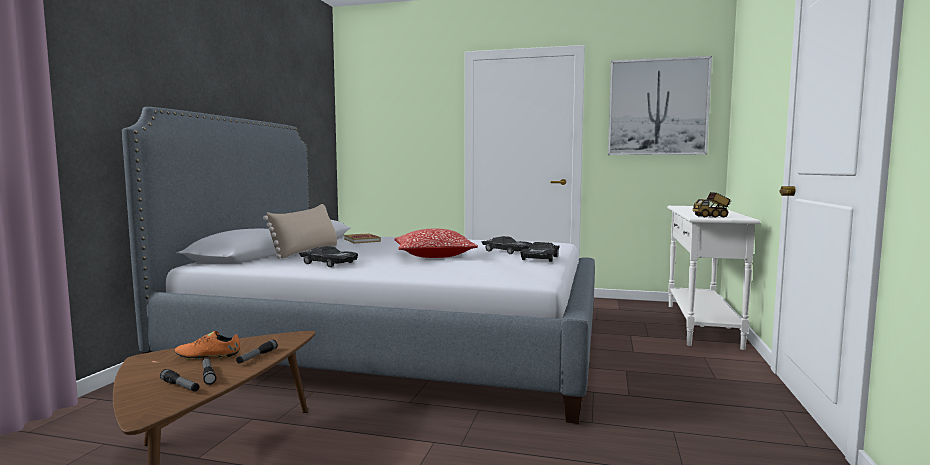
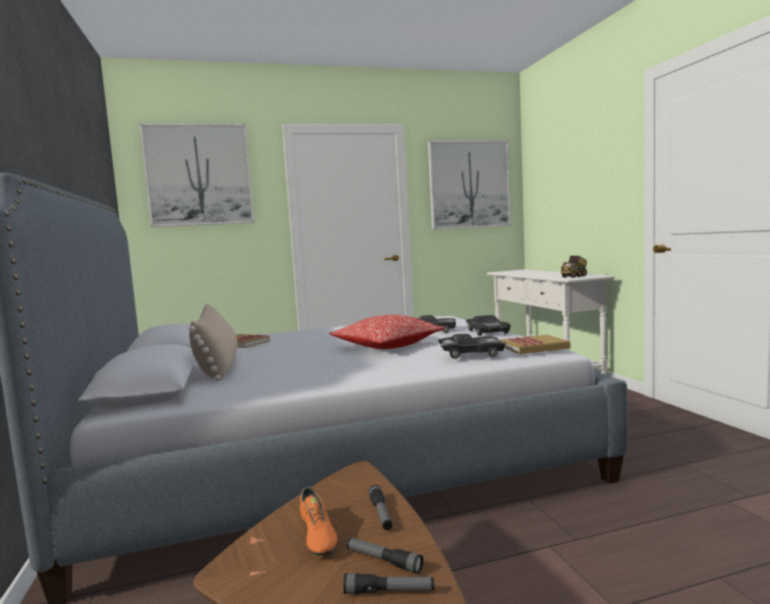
camera: 30 degrees left, 0 degrees up
orange shoe [175,331,240,360] -> orange shoe turned 75 degrees counterclockwise [300,487,337,556]
black toy car [299,246,358,267] -> black toy car moved to [438,334,505,359]
none -> picture [139,123,254,227]
none -> book [501,335,571,354]

